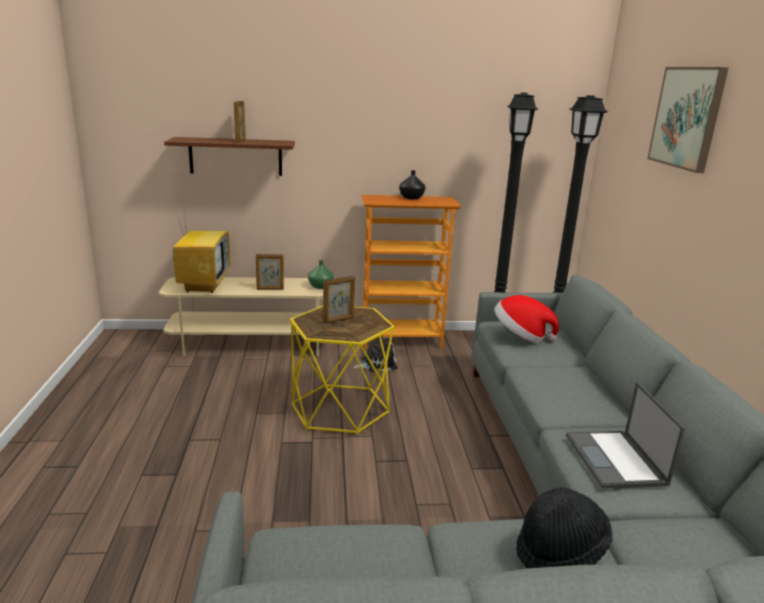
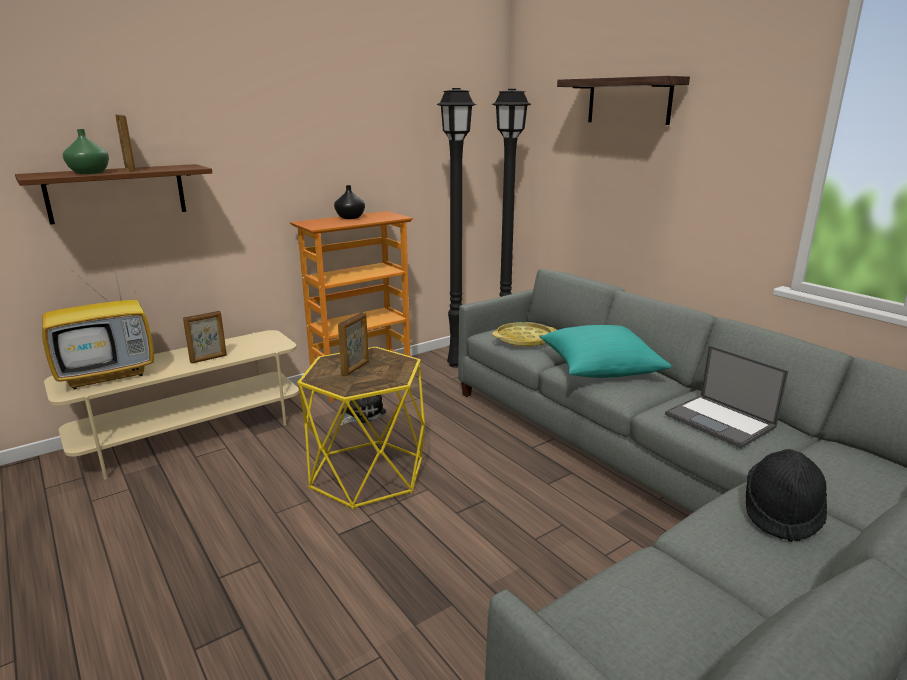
camera: 30 degrees left, 0 degrees up
television [173,199,230,293] -> television turned 90 degrees clockwise [42,257,154,389]
green vase [308,260,334,289] -> green vase moved to [63,129,109,174]
hat [494,295,559,343] -> yellow tray [492,322,556,347]
picture [647,67,729,173] -> shelf [557,76,690,125]
none -> turquoise pillow [540,325,672,378]

